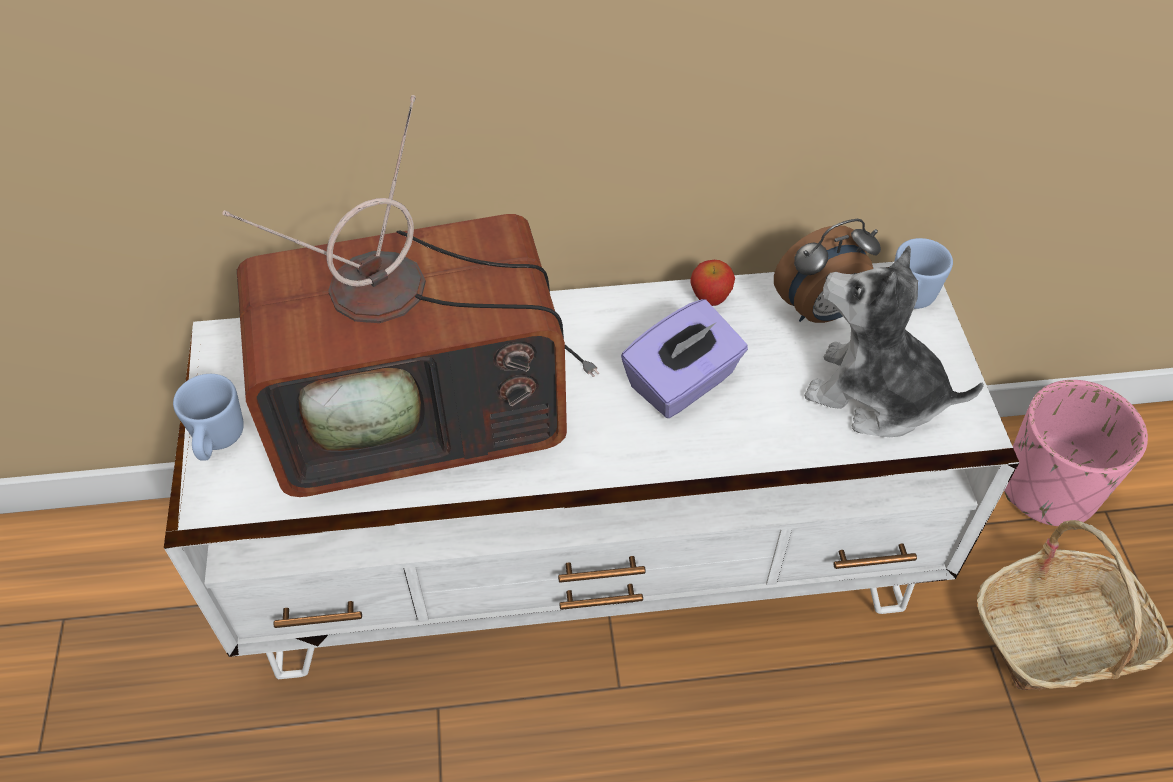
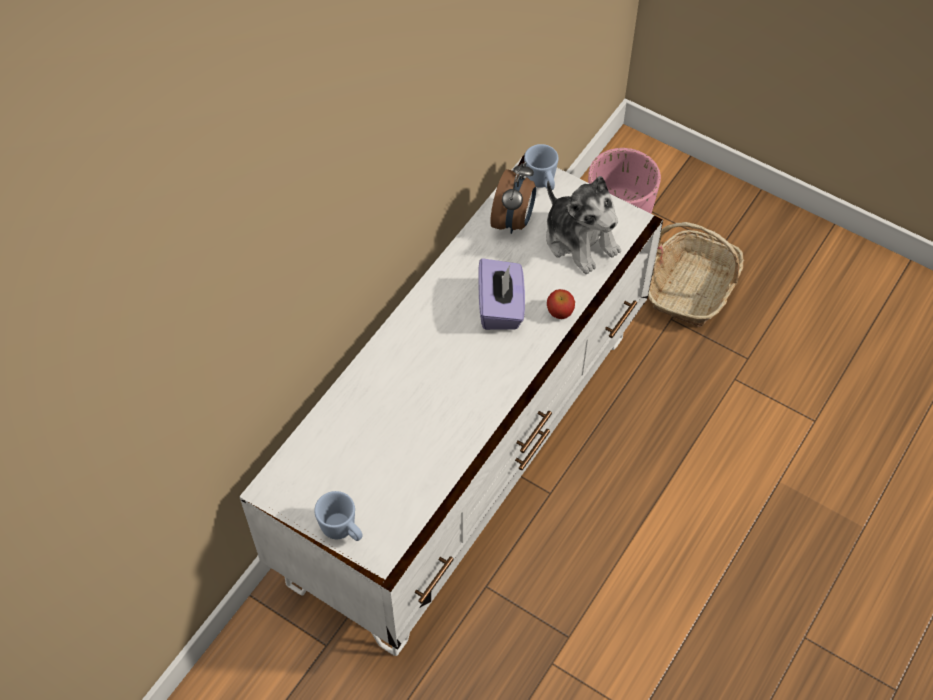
camera: 50 degrees left, 5 degrees up
television [222,95,599,497] -> none
apple [690,260,735,306] -> apple moved to [547,289,575,319]
plush toy [804,246,984,437] -> plush toy turned 105 degrees counterclockwise [546,176,621,274]

